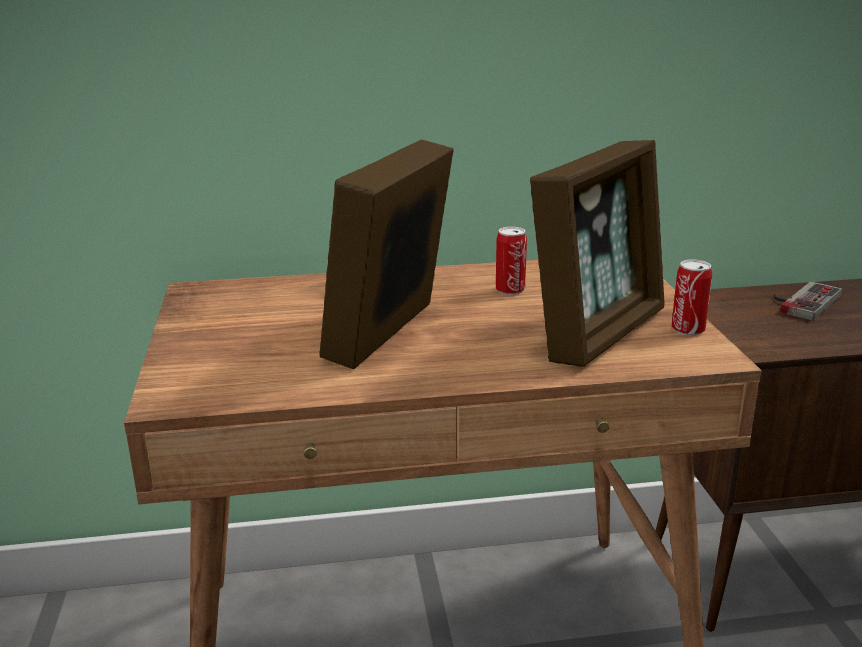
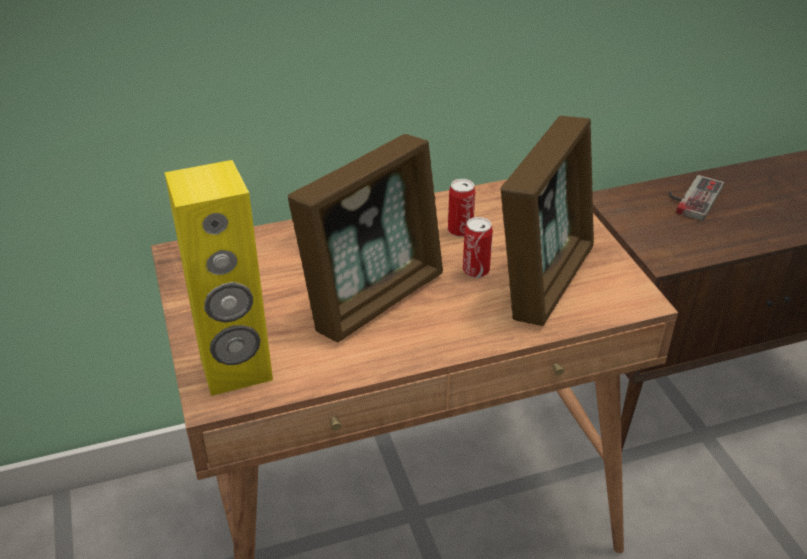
camera: 10 degrees left, 15 degrees up
picture frame [320,139,453,369] -> picture frame turned 150 degrees counterclockwise [288,134,443,342]
can [672,259,712,336] -> can moved to [463,217,493,278]
none -> yellow speaker [164,160,273,396]

